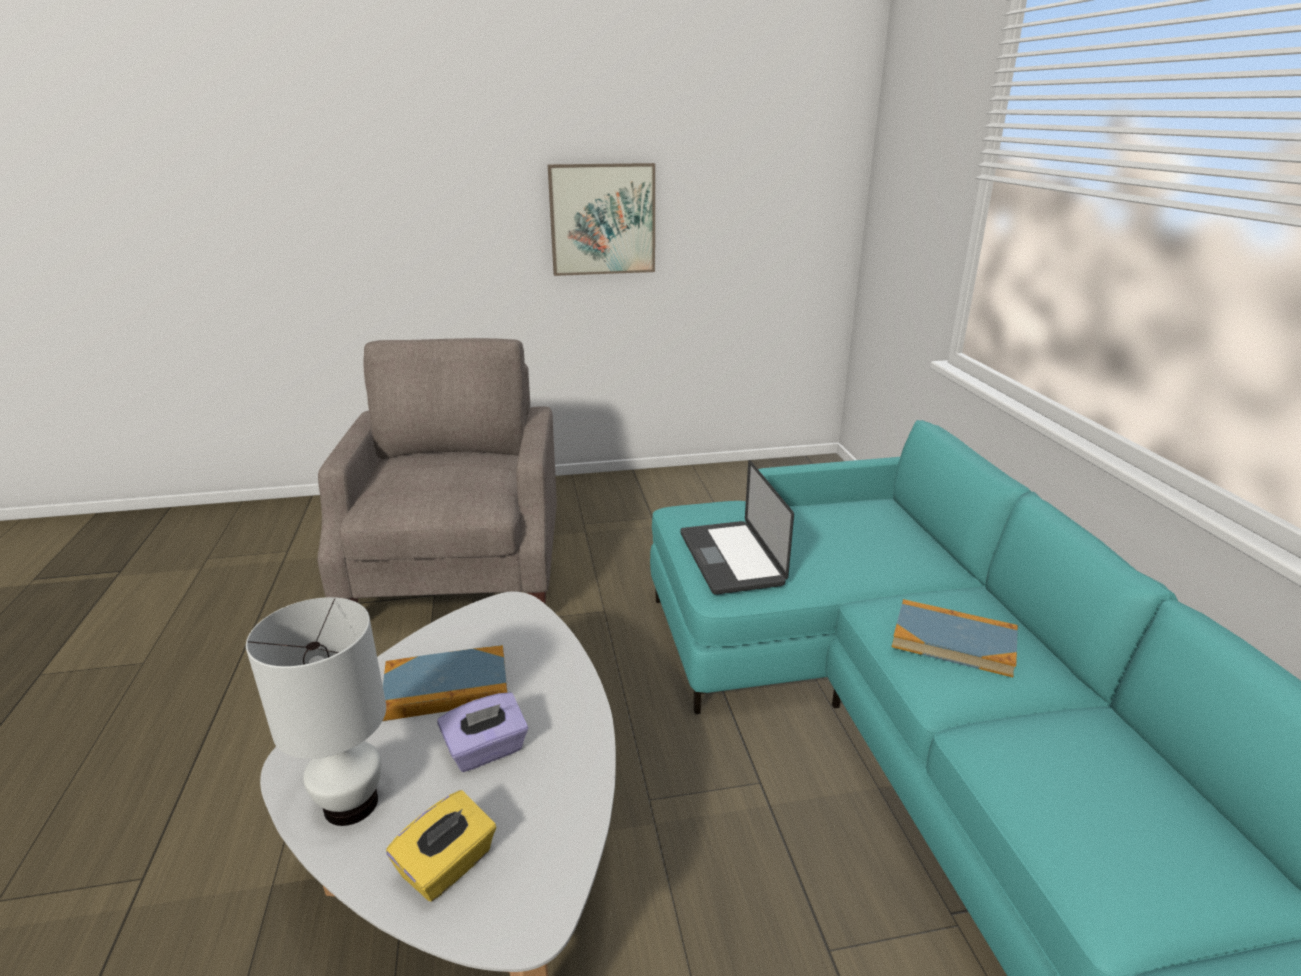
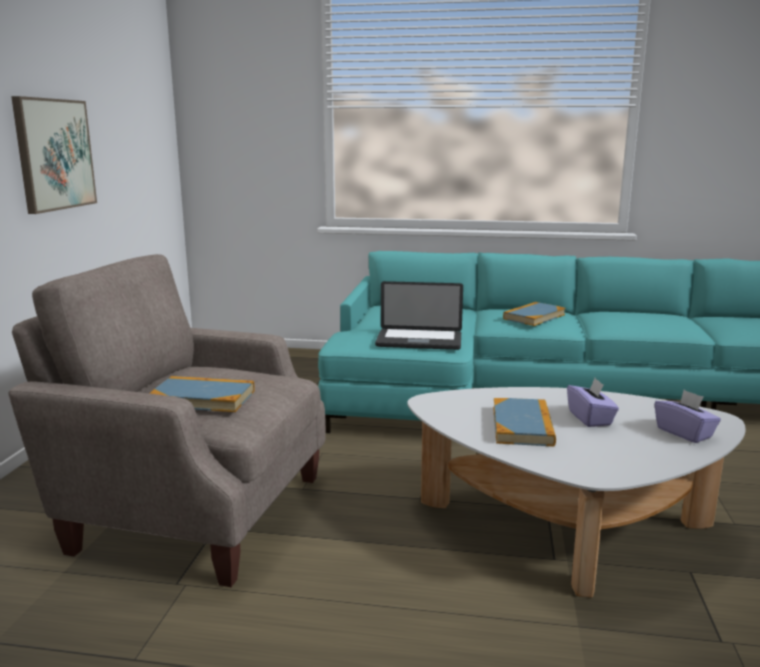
camera: 70 degrees left, 10 degrees down
white table lamp [246,597,386,826] -> none
yellow tissue box [386,790,496,902] -> purple tissue box [655,390,721,443]
none -> book [149,376,255,412]

